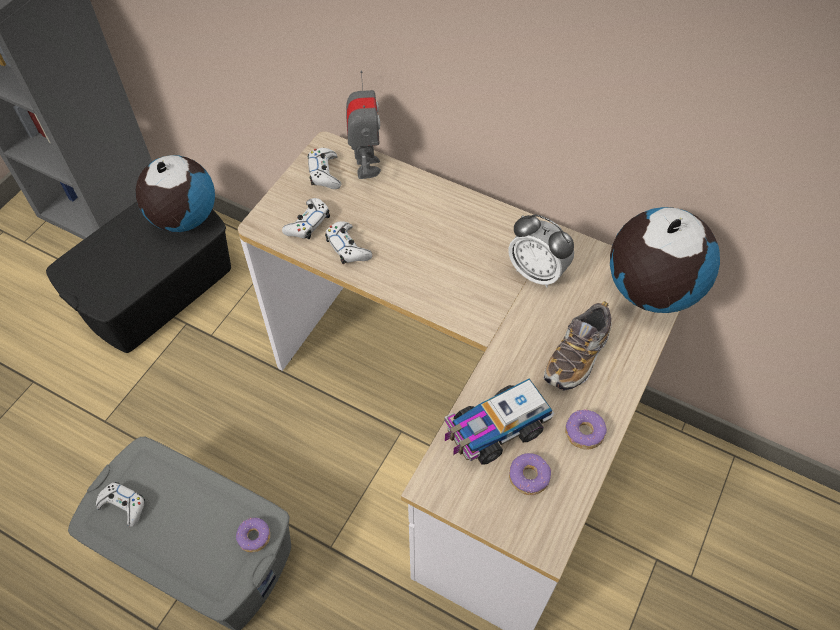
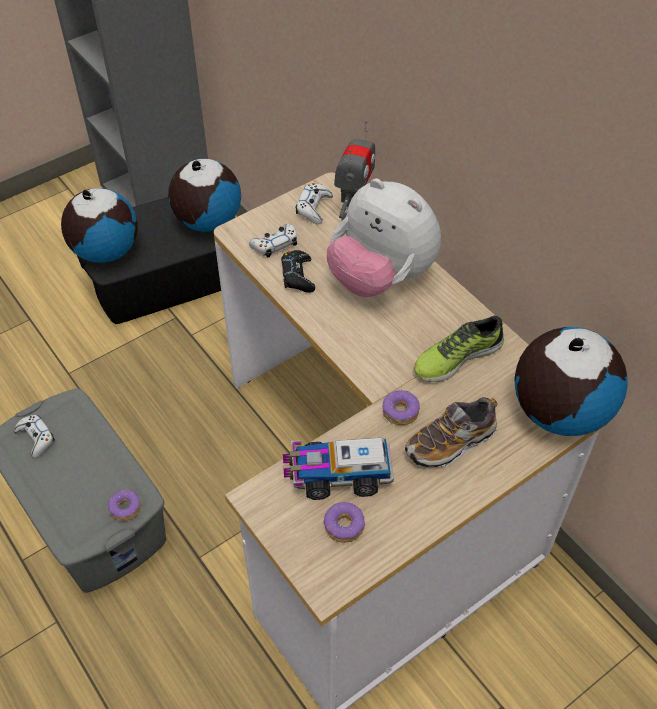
camera: 25 degrees right, 5 degrees down
white game controller [325,221,372,265] -> black game controller [281,250,315,293]
alarm clock [508,214,574,288] -> shoe [414,316,504,382]
donut [565,409,607,450] -> donut moved to [382,389,420,425]
none -> globe [61,188,138,263]
none -> plush toy [327,179,441,297]

